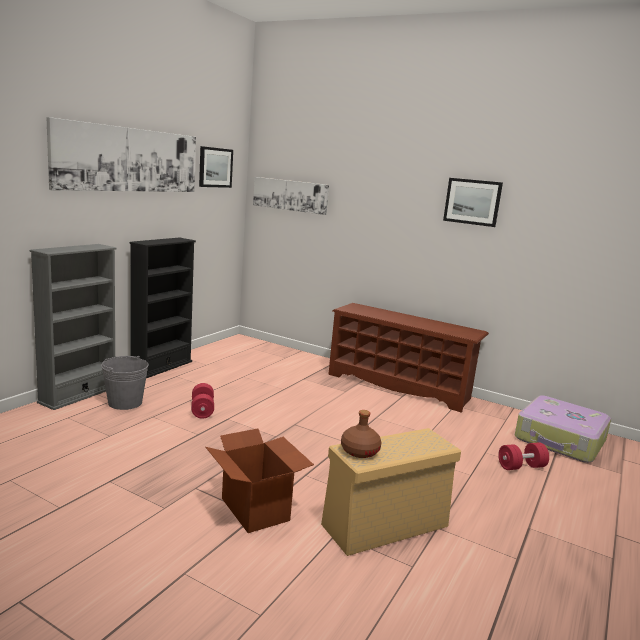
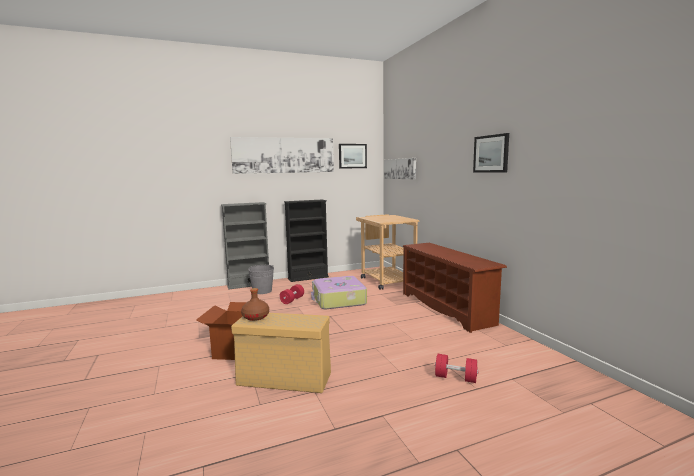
camera: 40 degrees right, 5 degrees down
suitcase [515,395,611,463] -> suitcase moved to [311,276,367,309]
none -> beige cart [356,214,420,290]

